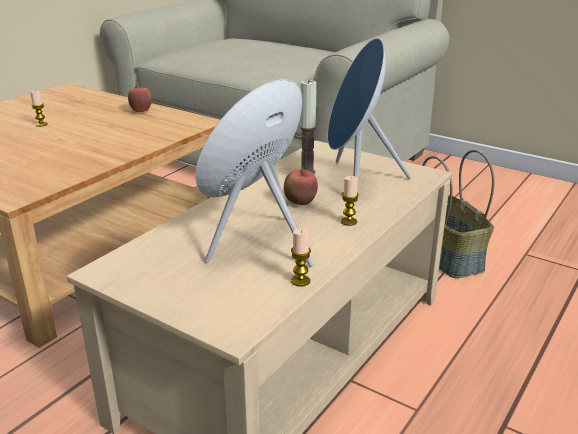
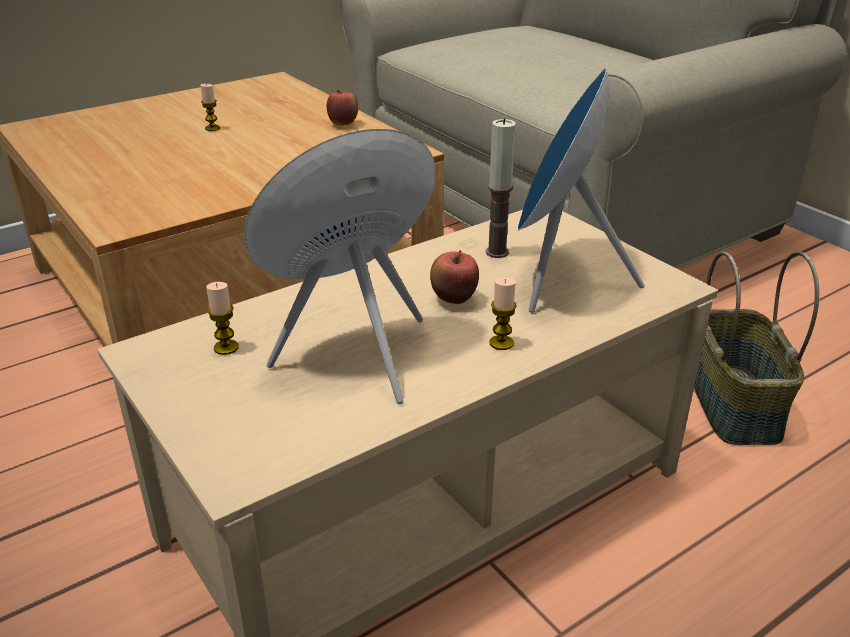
camera: 20 degrees right, 5 degrees up
candle [291,229,311,287] -> candle moved to [206,282,239,355]

